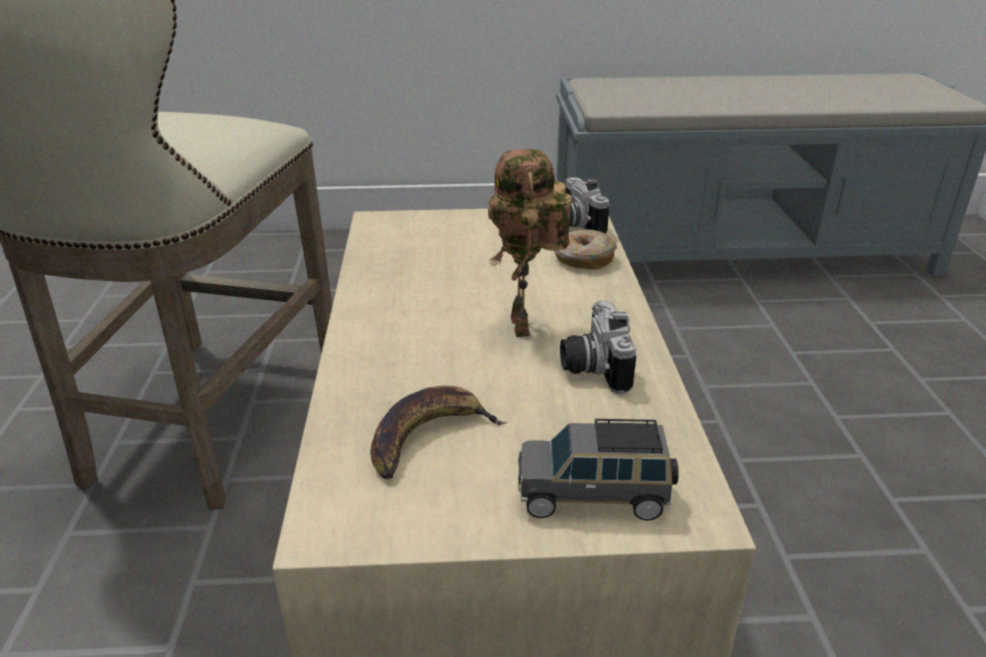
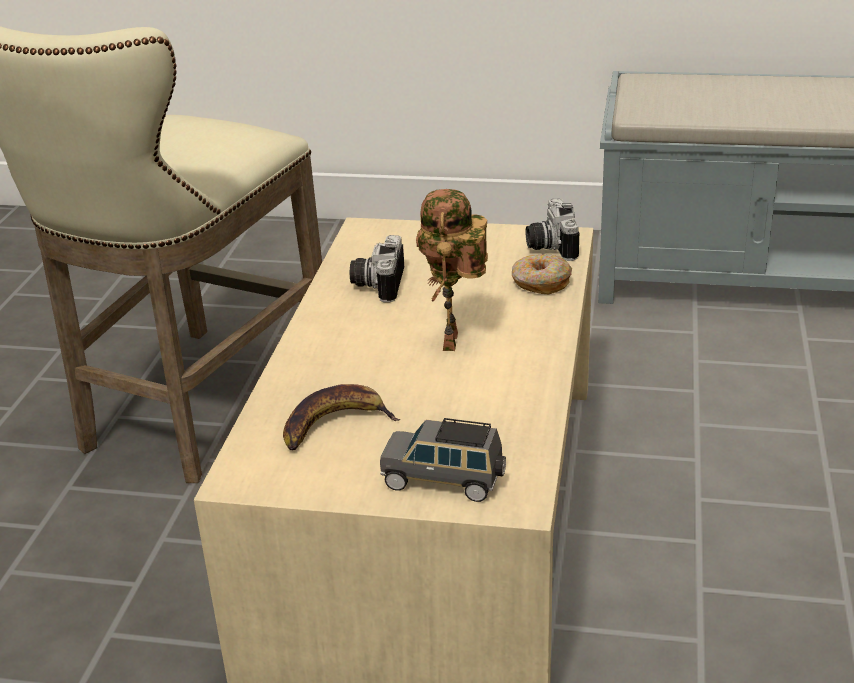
camera: 15 degrees right, 0 degrees up
camera [560,301,636,394] -> camera moved to [350,235,404,303]

